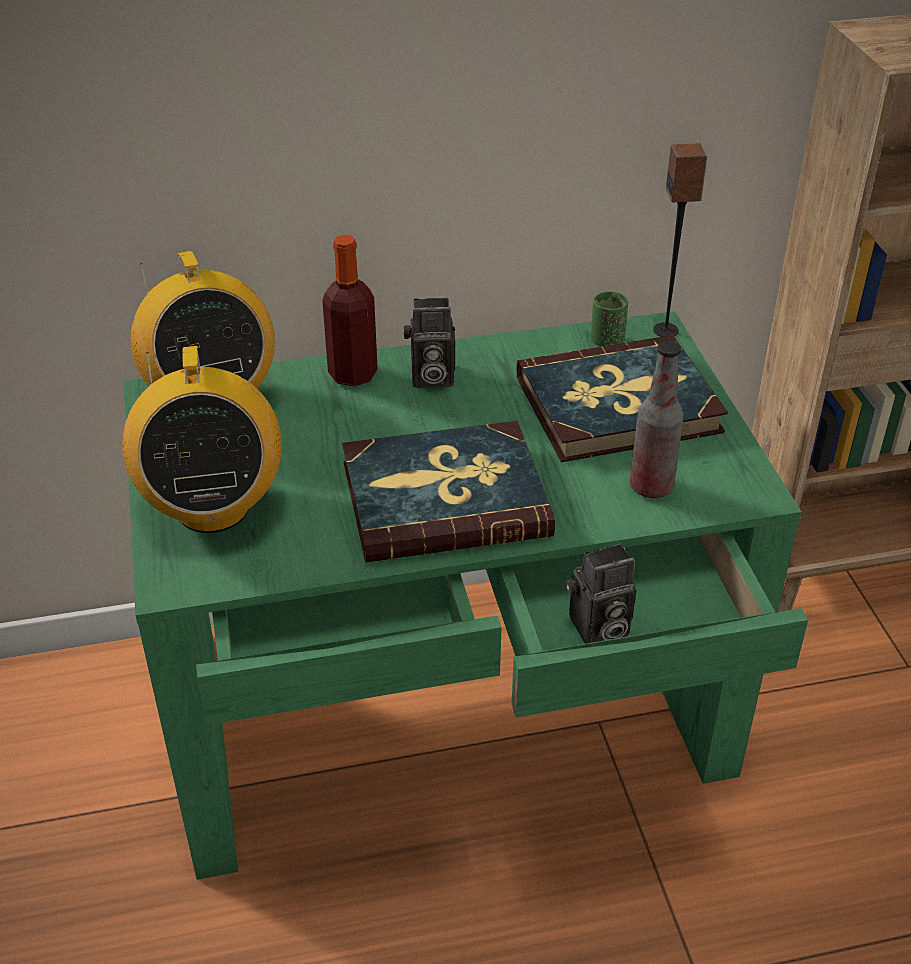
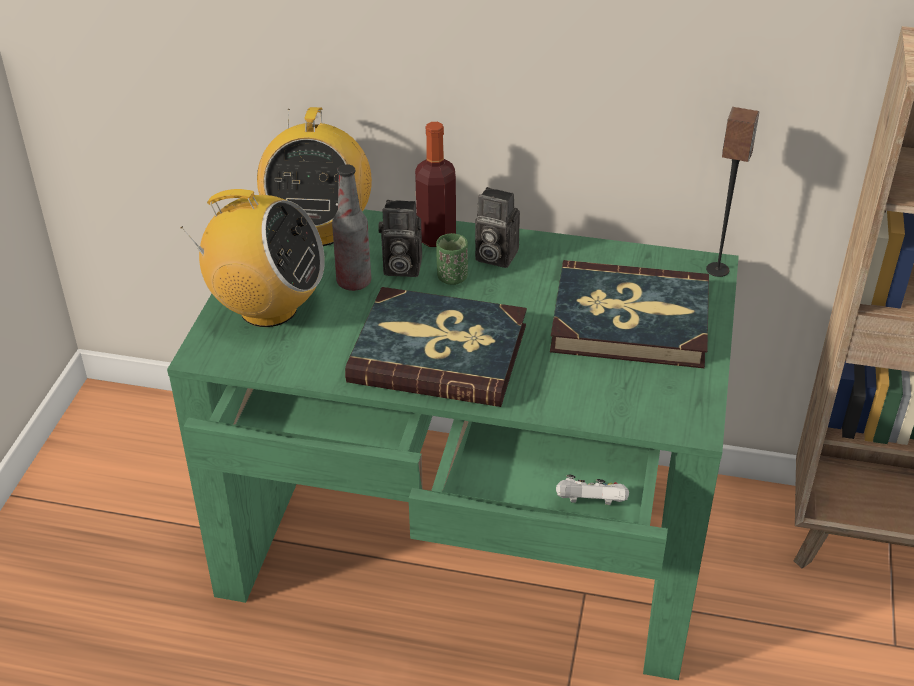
camera: 25 degrees right, 0 degrees up
radio [122,346,282,533] -> radio turned 90 degrees counterclockwise [181,189,325,327]
camera [566,544,636,644] -> camera moved to [378,200,422,277]
green cup [591,291,628,347] -> green cup moved to [436,233,468,285]
bottle [630,341,684,498] -> bottle moved to [332,164,371,291]
none -> white game controller [556,474,629,505]

